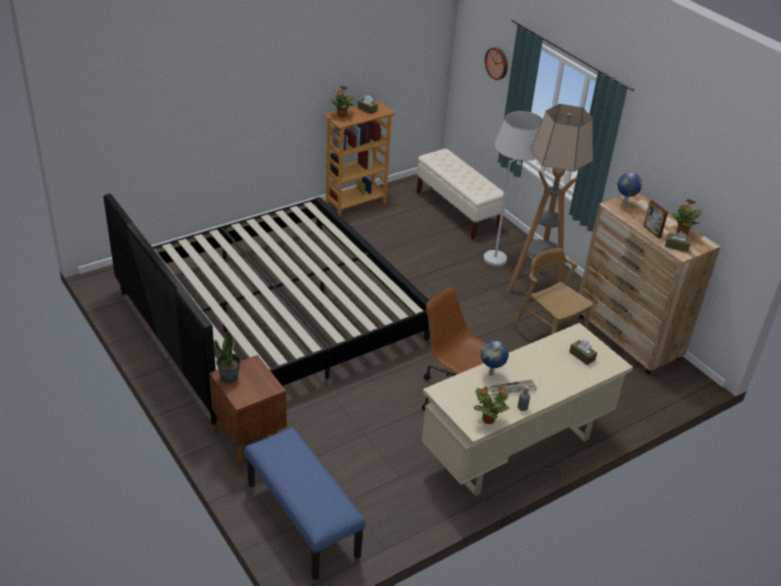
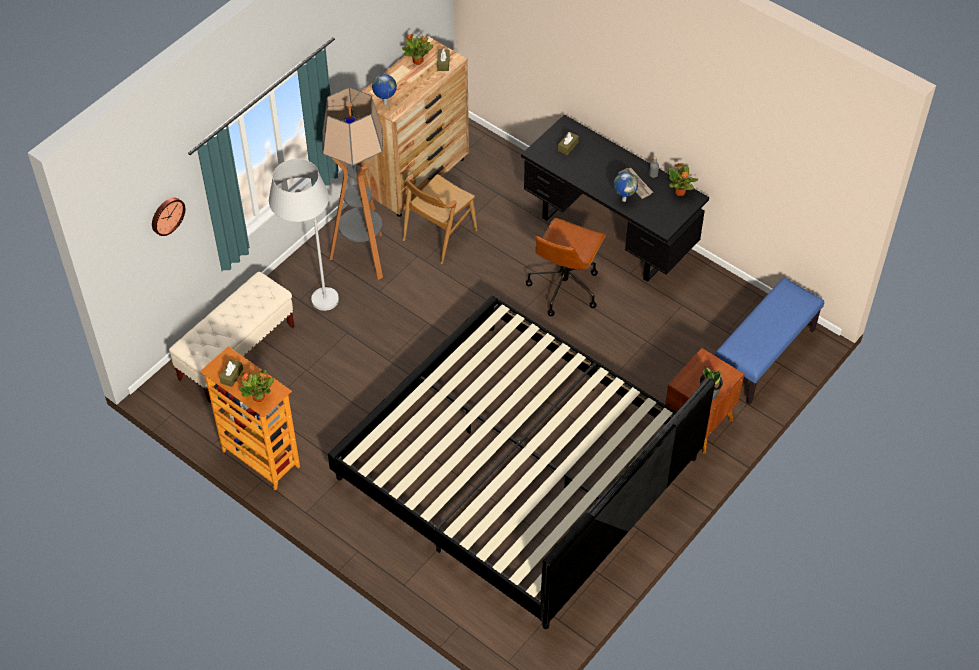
camera: 105 degrees left, 15 degrees up
beige desk [422,323,633,497] -> black desk [521,115,709,282]
picture frame [643,200,668,239] -> none

